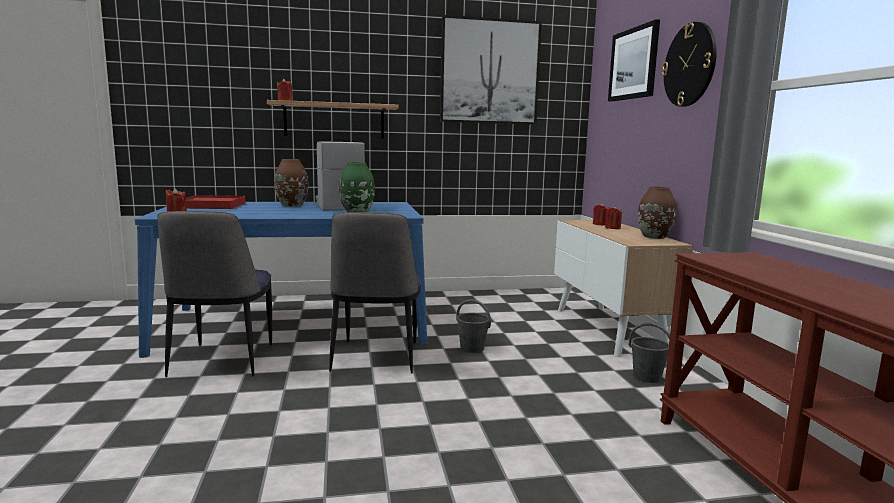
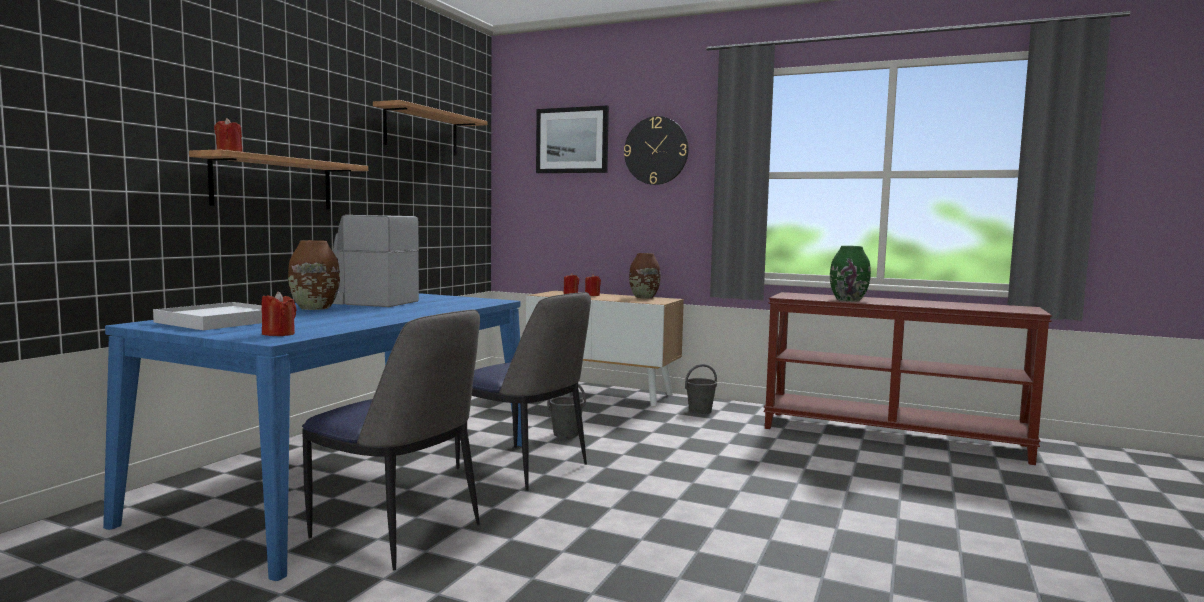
camera: 55 degrees left, 5 degrees down
red tray [186,195,246,209] -> white tray [153,302,262,330]
green vase [339,162,375,212] -> green vase moved to [830,246,871,301]
picture [440,15,542,125] -> shelf [373,100,487,156]

